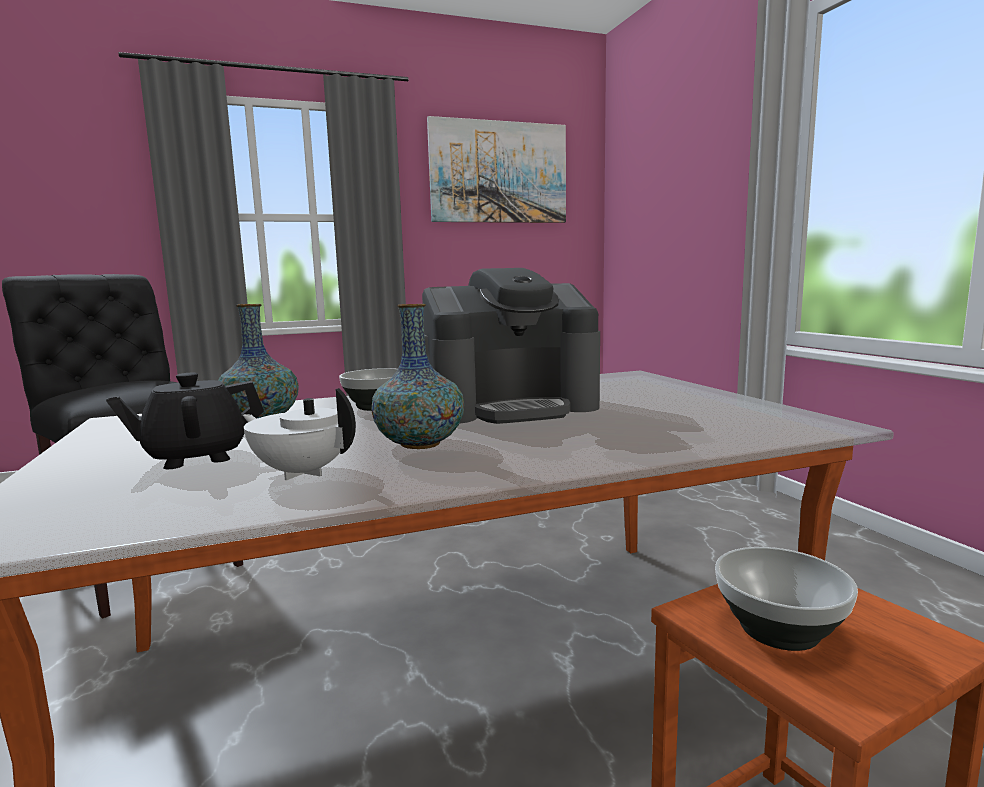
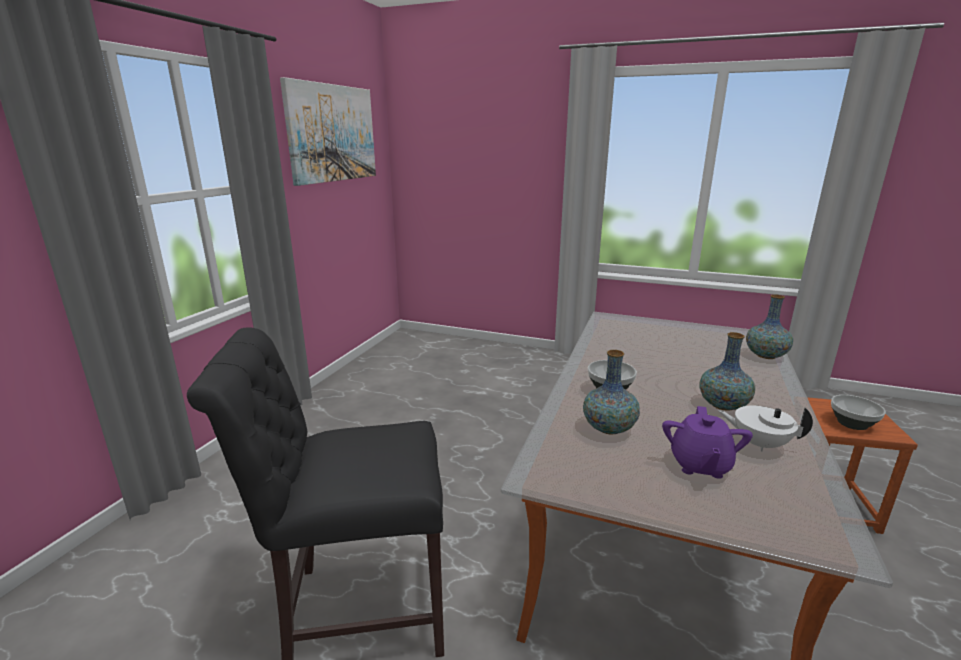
camera: 50 degrees left, 10 degrees up
black teapot [106,373,264,469] -> purple teapot [662,406,753,479]
white teapot [243,388,356,480] -> white teapot turned 45 degrees clockwise [718,405,813,451]
coffee machine [422,268,600,424] -> none
none -> vase [746,295,793,359]

